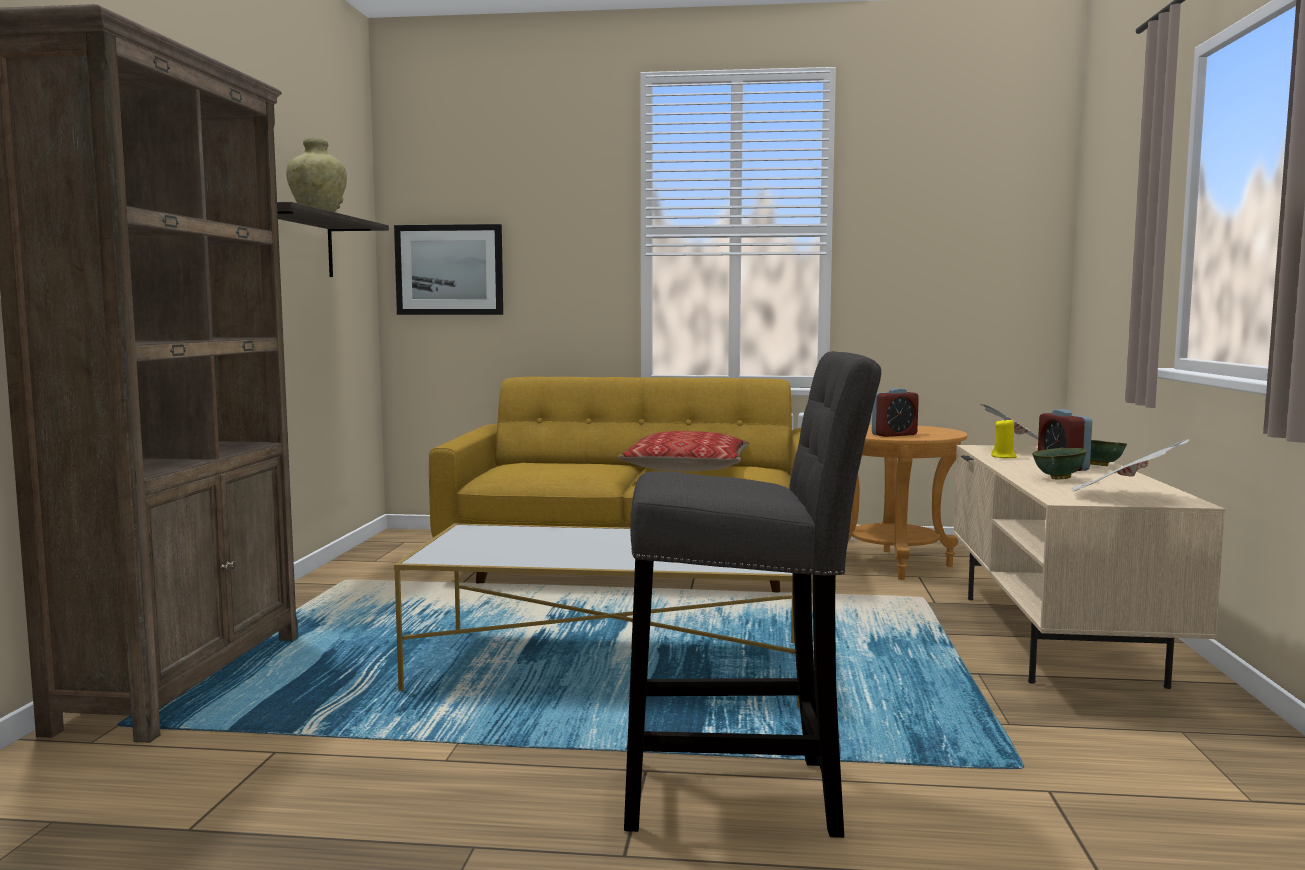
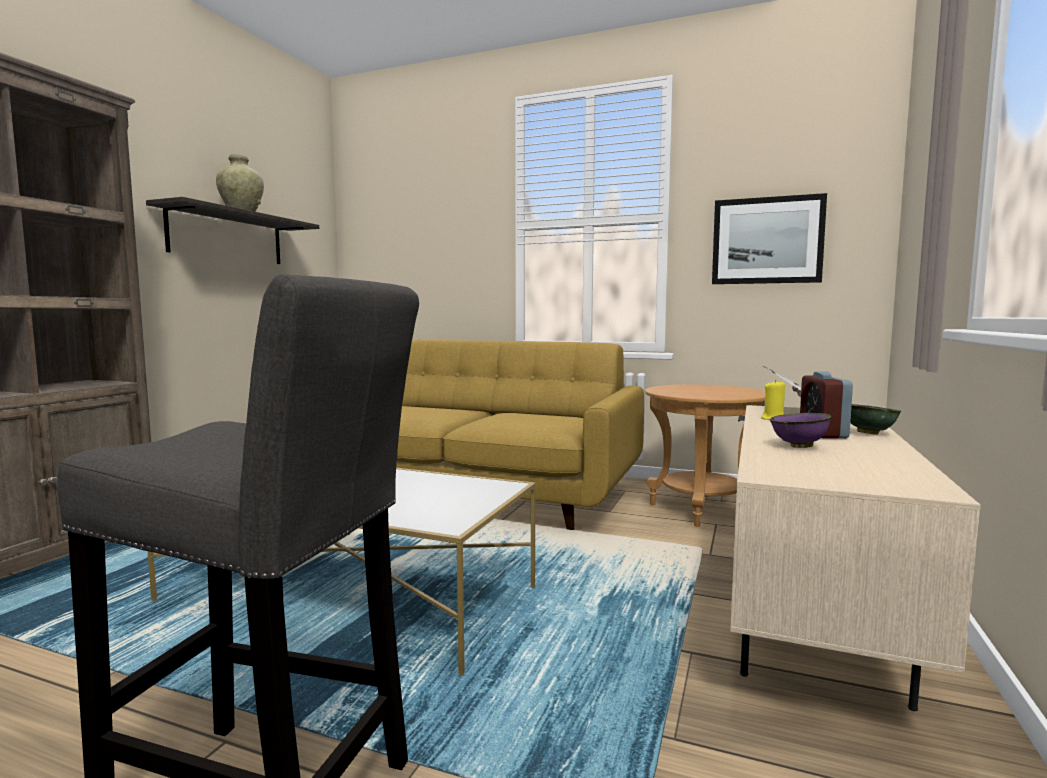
camera: 15 degrees right, 0 degrees up
picture [394,224,503,315] -> picture moved to [712,193,827,284]
pillow [618,431,750,471] -> none
alarm clock [872,388,919,437] -> none
green bowl [1032,448,1087,480] -> purple bowl [770,413,831,448]
newspaper [1071,439,1190,491] -> none

